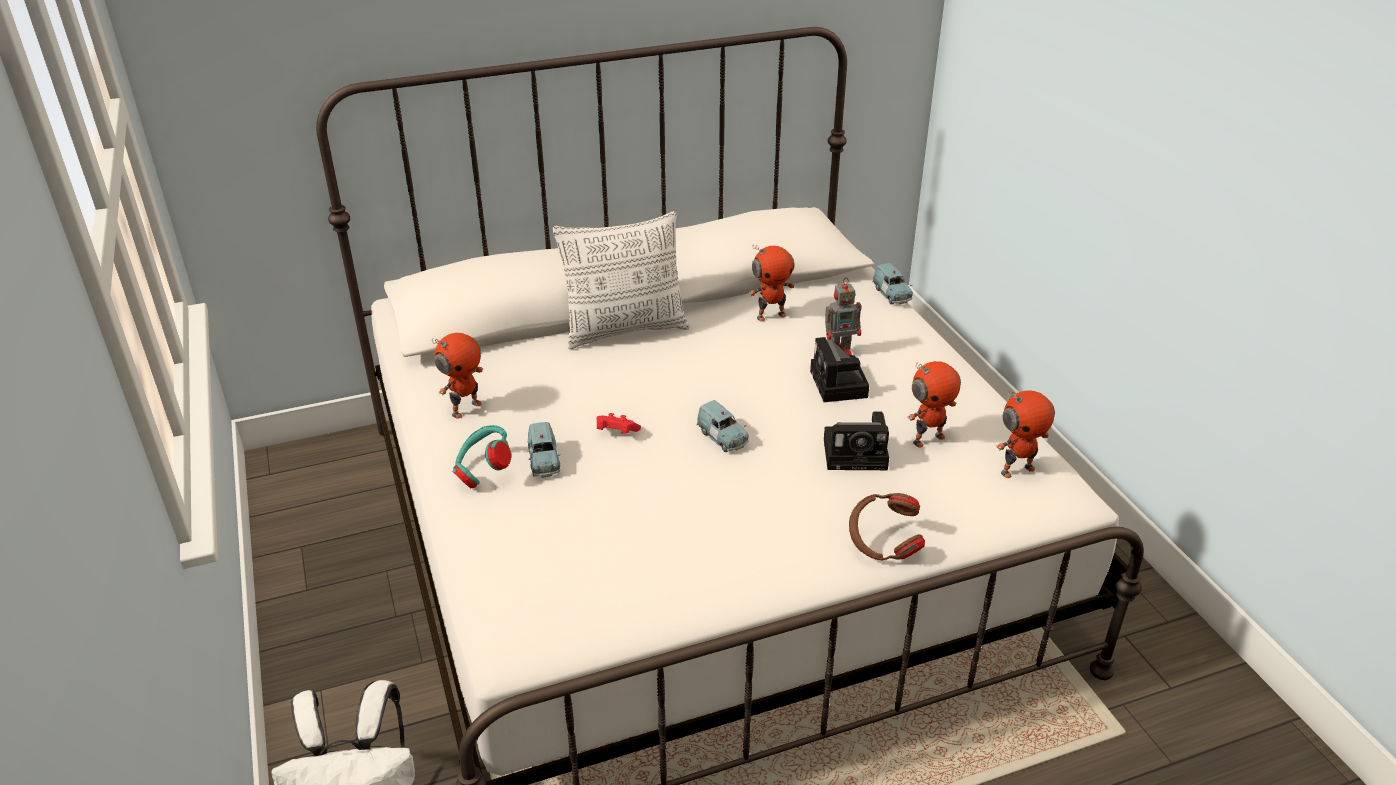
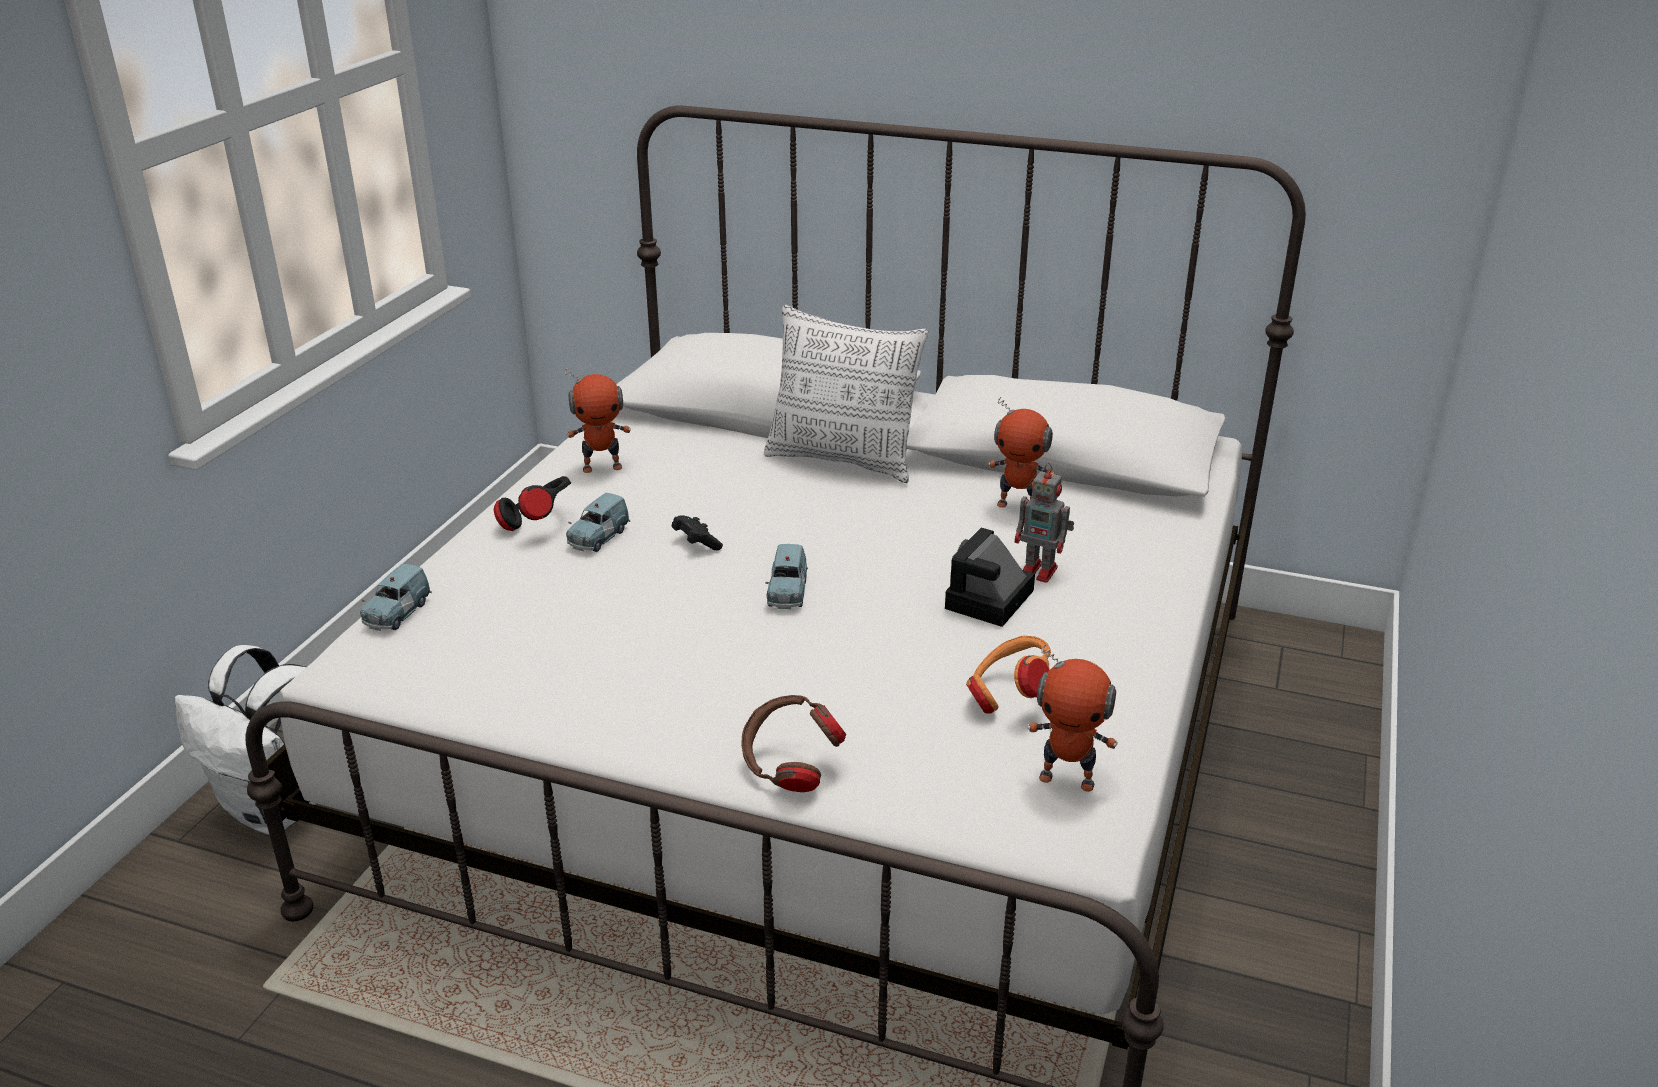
camera: 40 degrees right, 5 degrees down
turquoise headphones [453,425,511,488] -> black headphones [494,476,571,531]
red game controller [596,413,641,434] -> black game controller [672,515,723,550]
camera [824,411,889,470] -> none
blue toy car [872,263,913,305] -> blue toy car moved to [360,564,432,631]
toy robot [907,361,961,448] -> orange headphones [966,636,1051,714]

